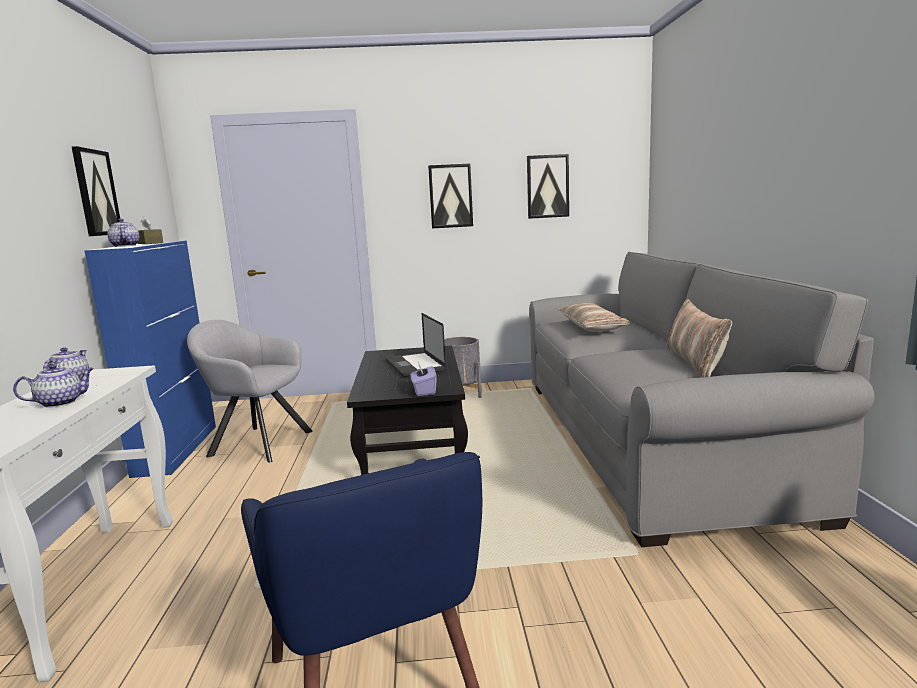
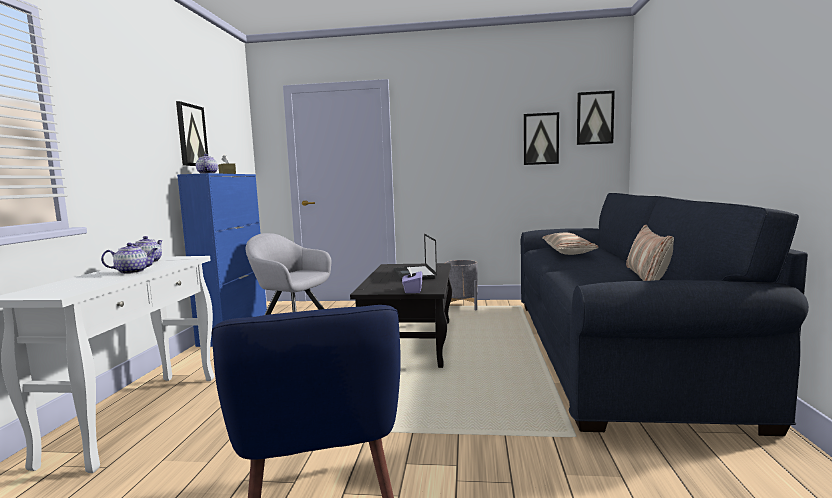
camera: 10 degrees right, 5 degrees down
picture [428,164,473,228] -> picture moved to [577,91,615,145]
grey sofa [529,252,875,547] -> blue sofa [520,193,809,436]

